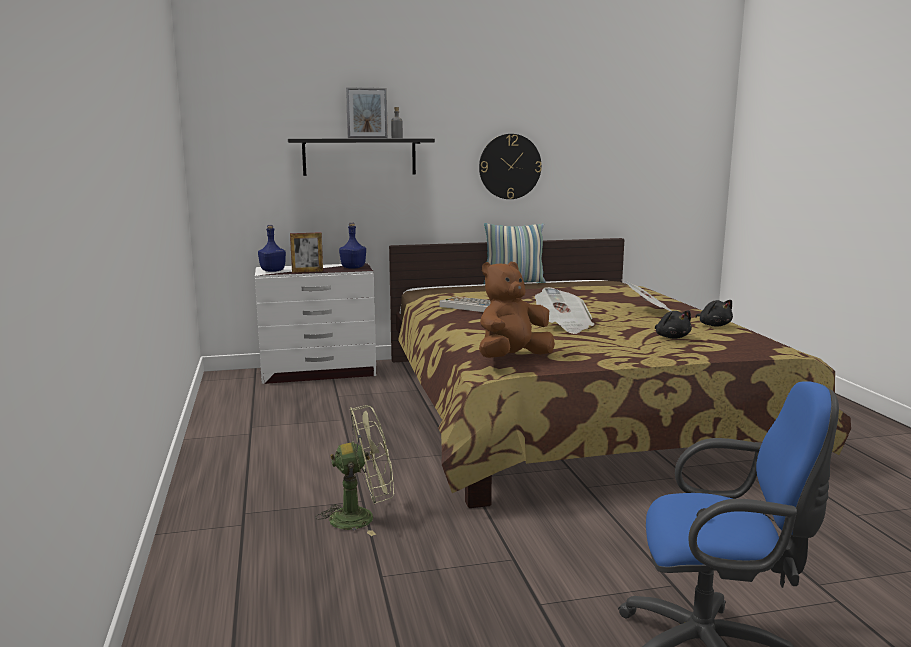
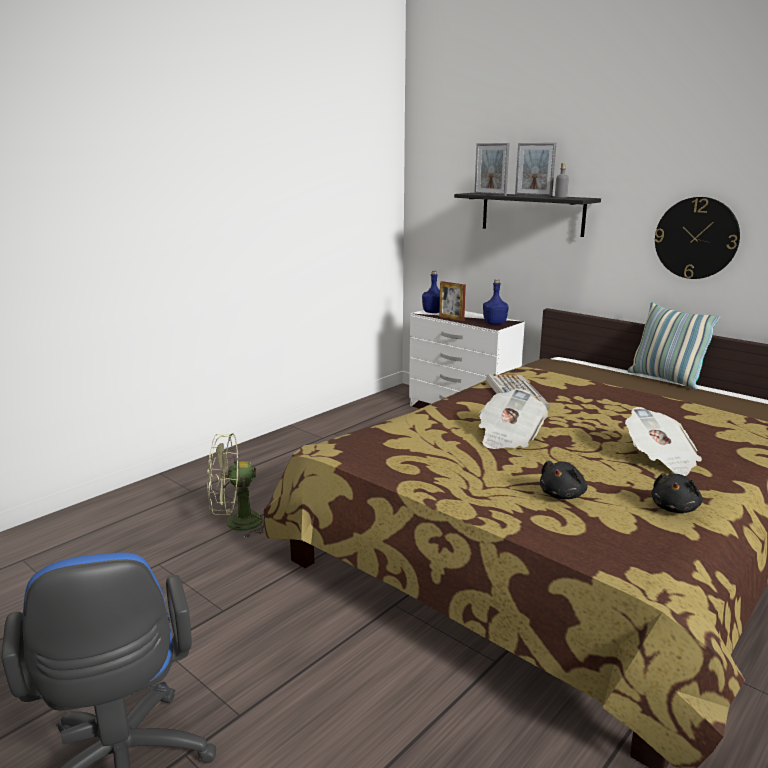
camera: 55 degrees right, 5 degrees up
green fan [315,405,394,536] -> green fan turned 120 degrees clockwise [207,433,265,538]
brown plush toy [479,261,555,358] -> none
none -> picture frame [474,143,510,196]

